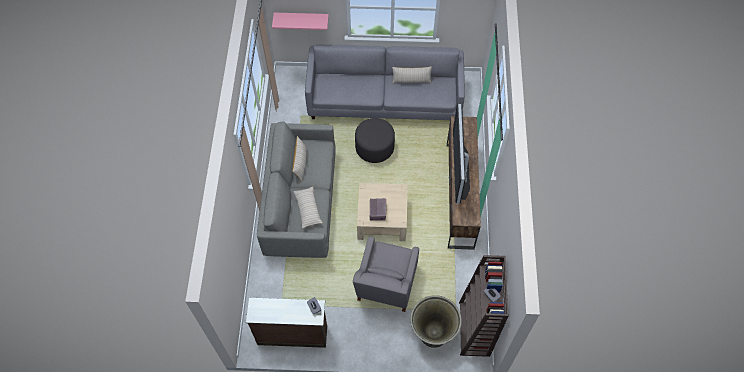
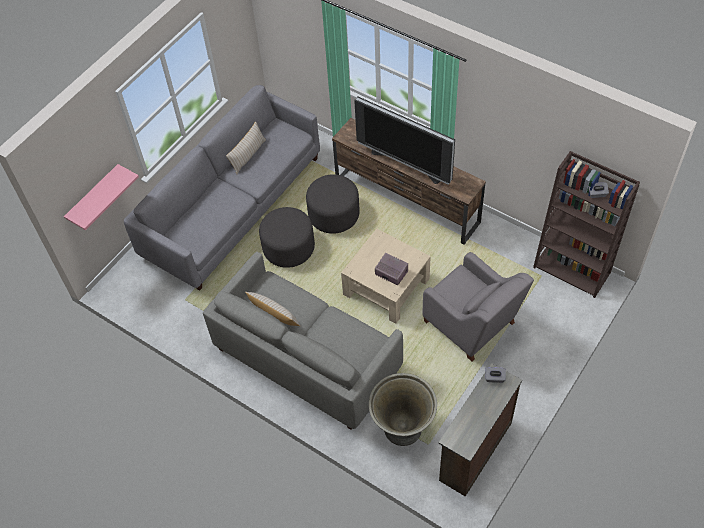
camera: 55 degrees left, 5 degrees down
beige pillow [293,187,323,228] -> none
grey planter [410,295,462,348] -> grey planter moved to [369,373,437,446]
none -> grey ottoman [306,174,360,234]

